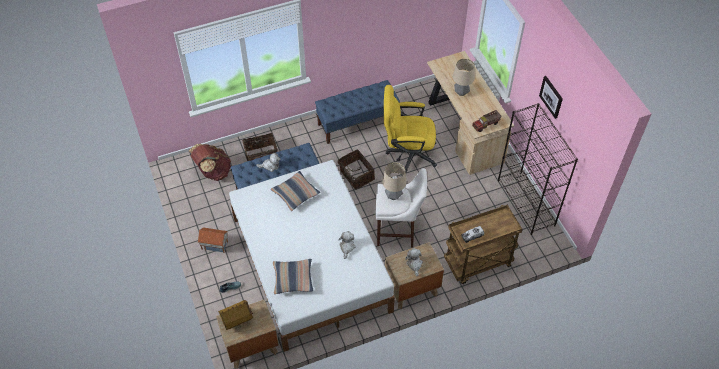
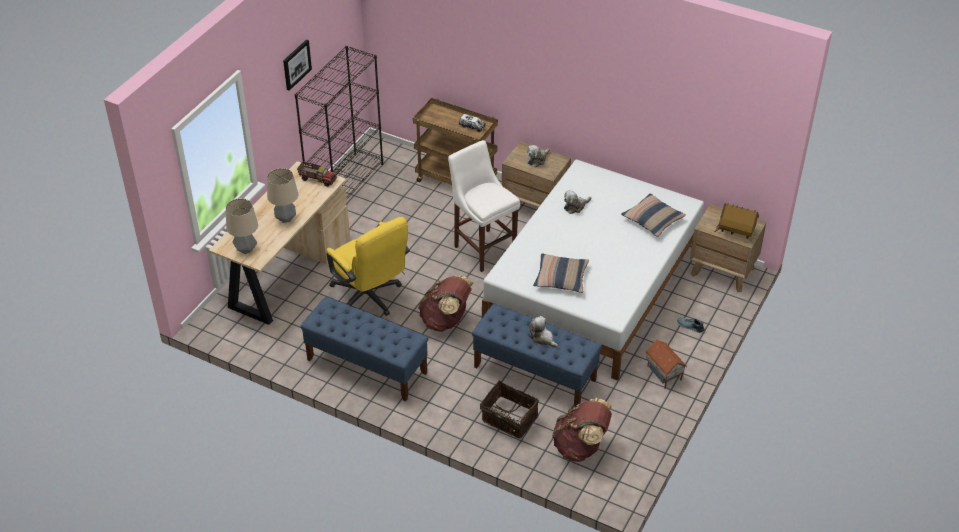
camera: 130 degrees left, 10 degrees down
basket [338,149,375,190] -> brown backpack [418,275,474,332]
table lamp [382,162,406,200] -> table lamp moved to [226,198,258,254]

